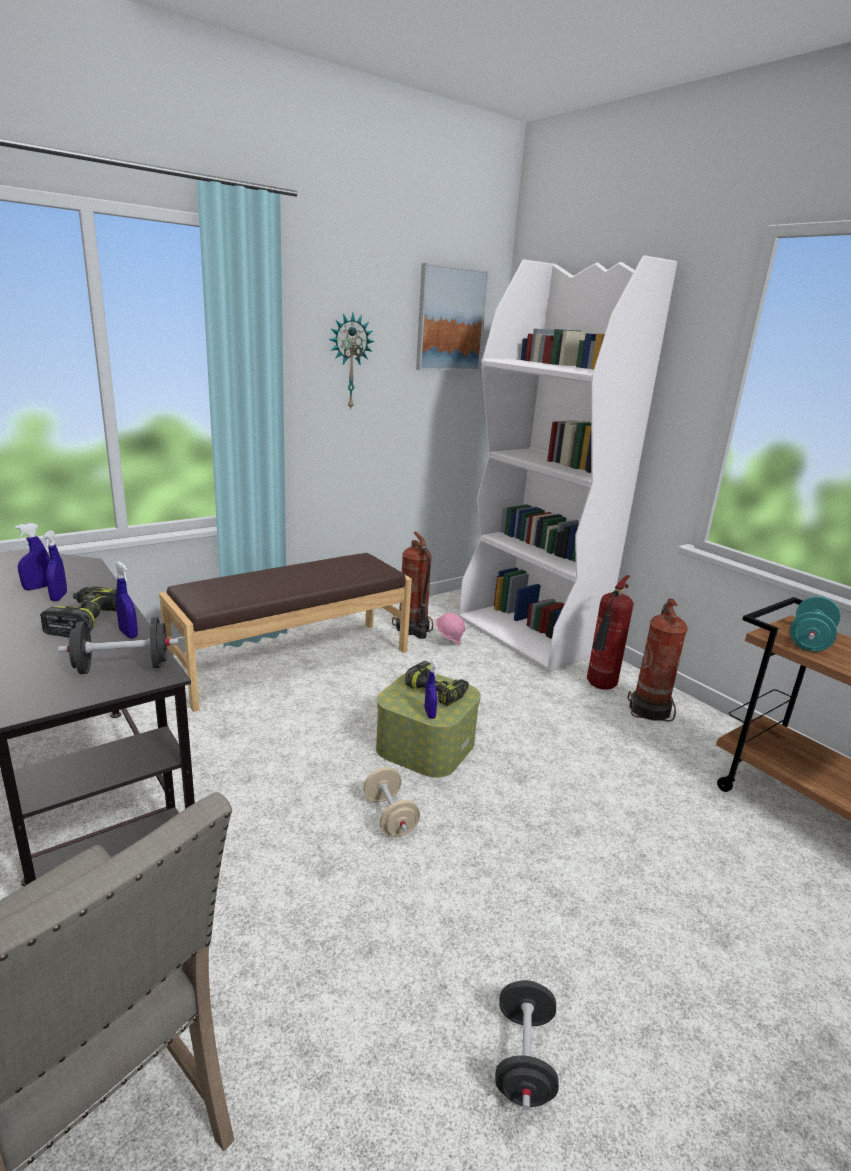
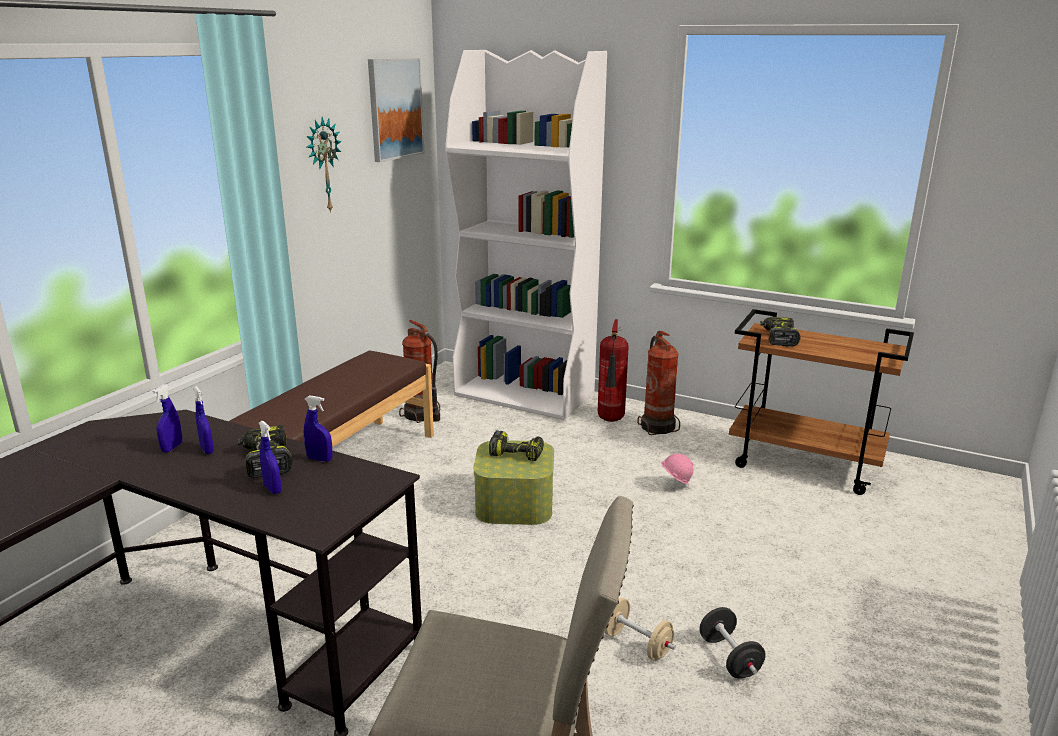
camera: 25 degrees left, 0 degrees up
black dumbbell [58,617,178,674] -> none
beige dumbbell [363,767,420,837] -> beige dumbbell moved to [605,598,676,661]
blue spray bottle [424,659,437,719] -> blue spray bottle moved to [259,421,281,494]
pink hard hat [435,613,465,645] -> pink hard hat moved to [661,453,694,486]
turquoise dumbbell [790,596,841,652] -> power drill [760,317,801,346]

